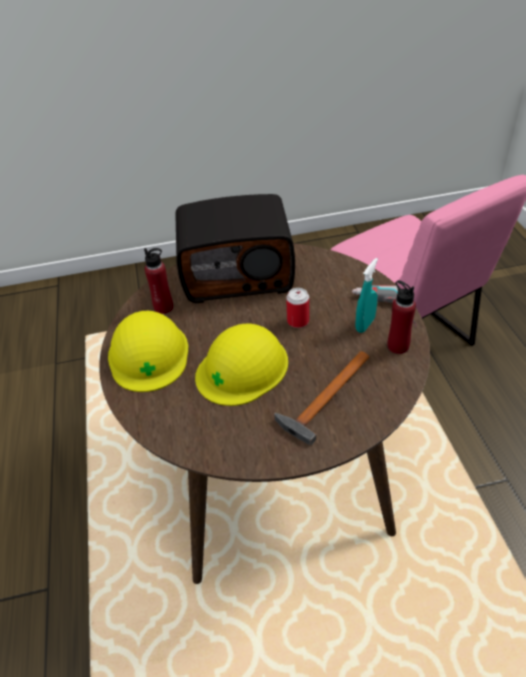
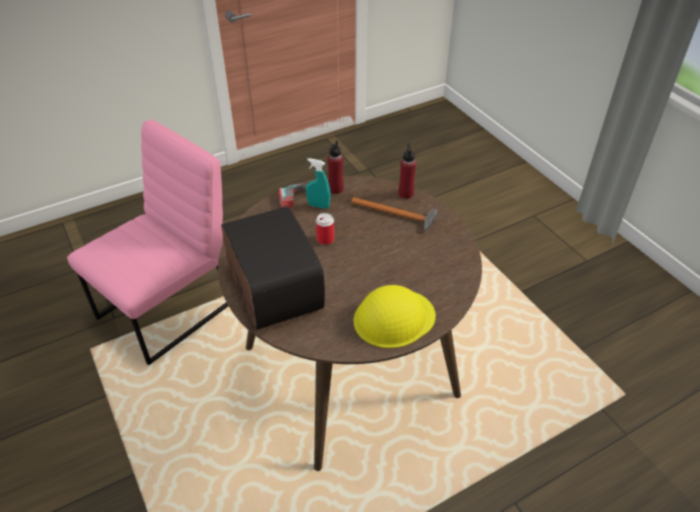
camera: 110 degrees left, 0 degrees up
red bottle [144,248,173,314] -> red bottle moved to [399,143,416,199]
yellow hard hat [195,324,288,406] -> none

